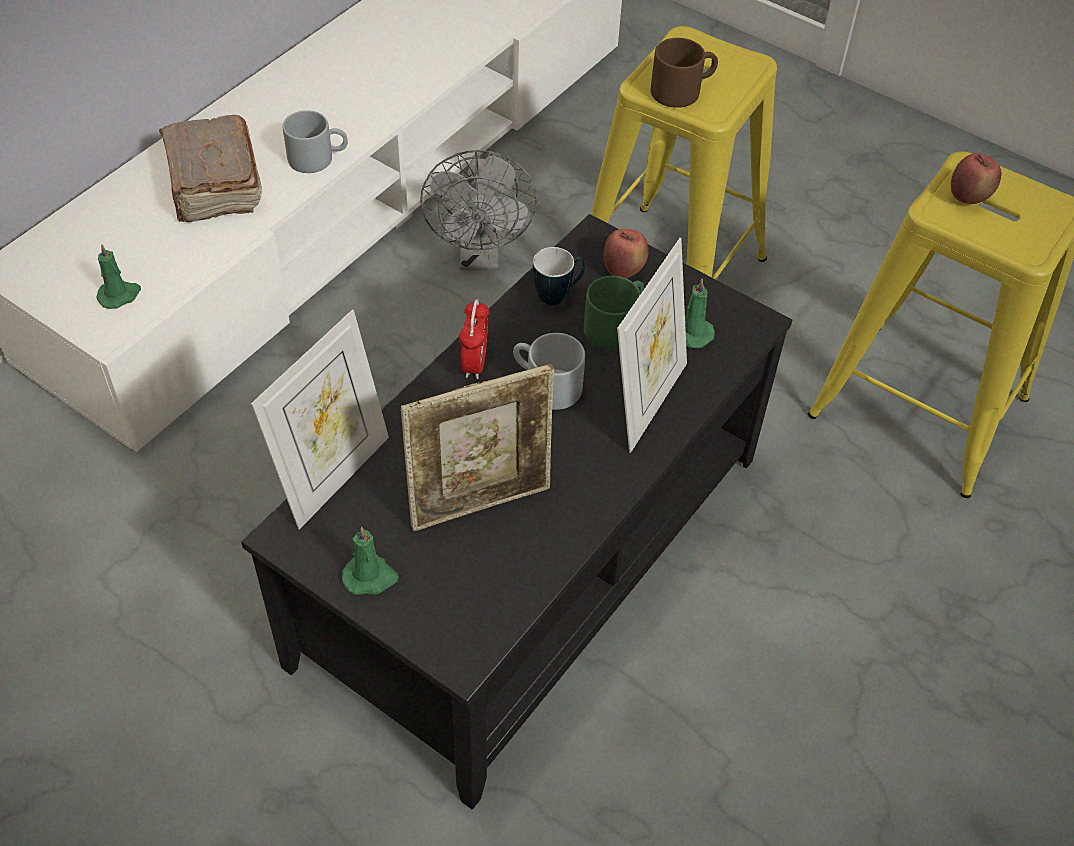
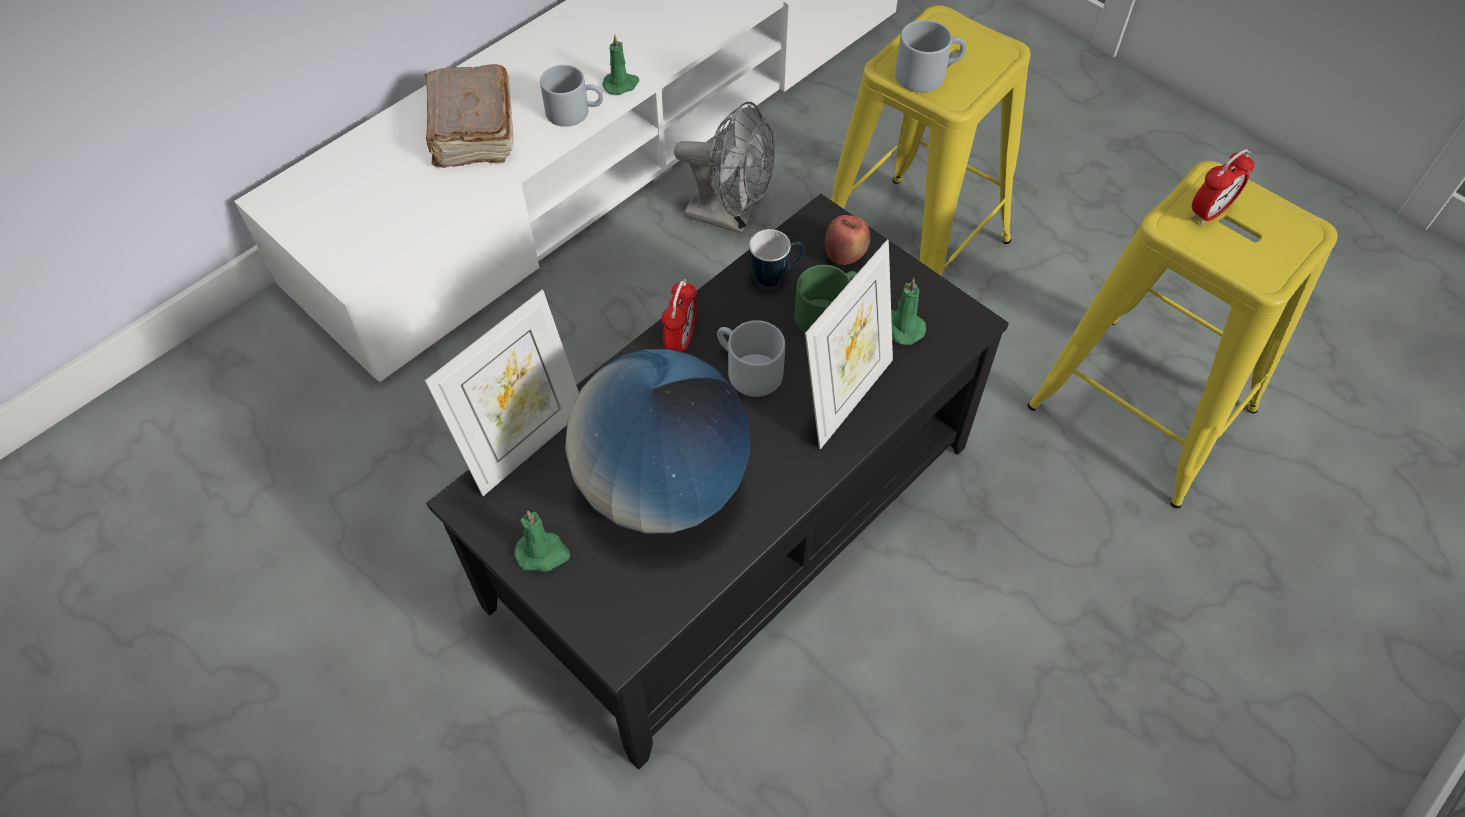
camera: 10 degrees right, 5 degrees up
green candle [97,244,141,309] -> green candle moved to [602,35,639,95]
picture frame [401,364,554,531] -> globe [565,349,750,533]
grey fan [420,150,537,270] -> grey fan turned 75 degrees counterclockwise [674,102,775,234]
brown mug [651,38,718,108] -> grey mug [895,20,966,92]
apple [951,153,1001,204] -> alarm clock [1191,149,1255,225]

